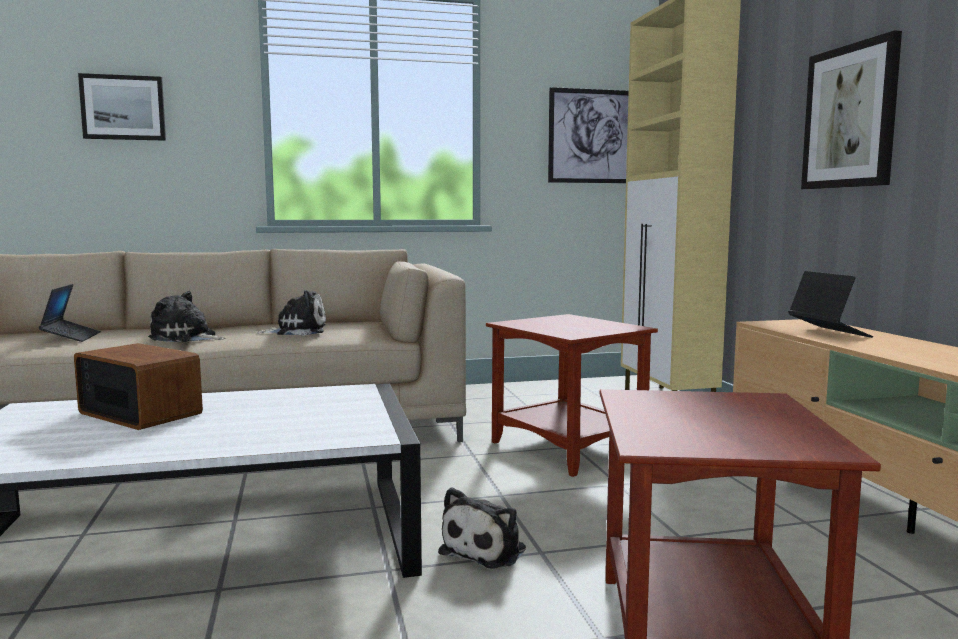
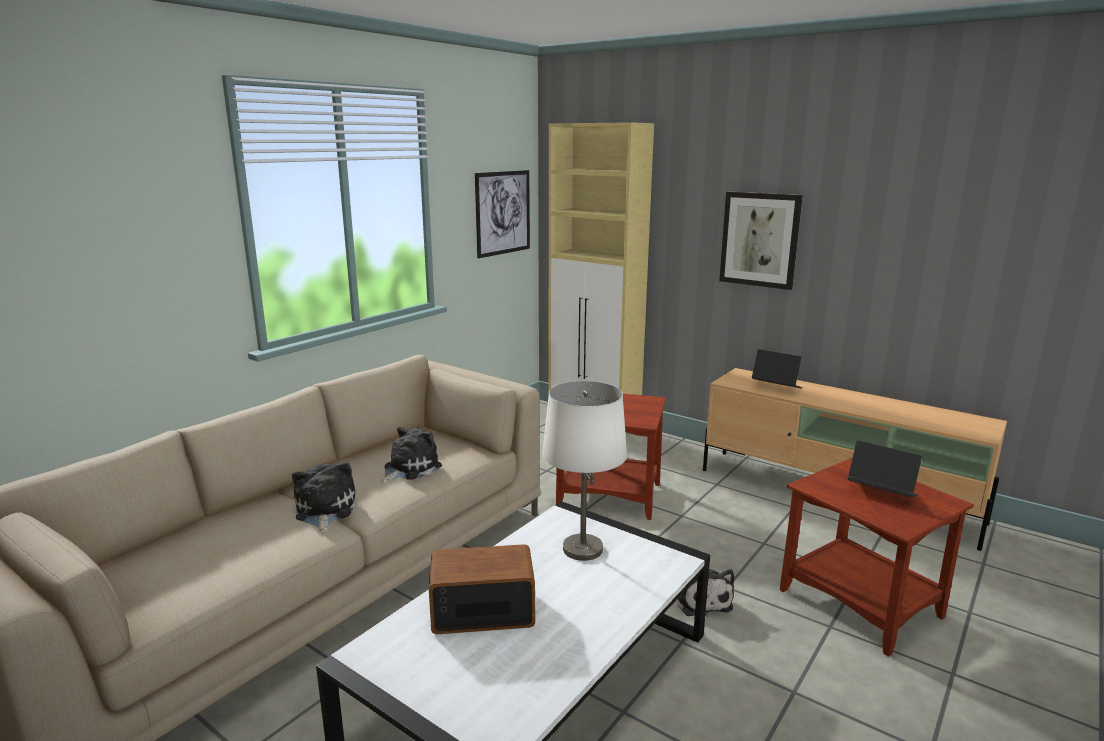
camera: 40 degrees left, 10 degrees up
laptop [39,284,101,342] -> laptop moved to [848,440,922,497]
picture [78,73,166,141] -> none
plush toy [148,291,225,342] -> plush toy turned 105 degrees clockwise [292,462,356,532]
none -> white table lamp [542,381,627,561]

